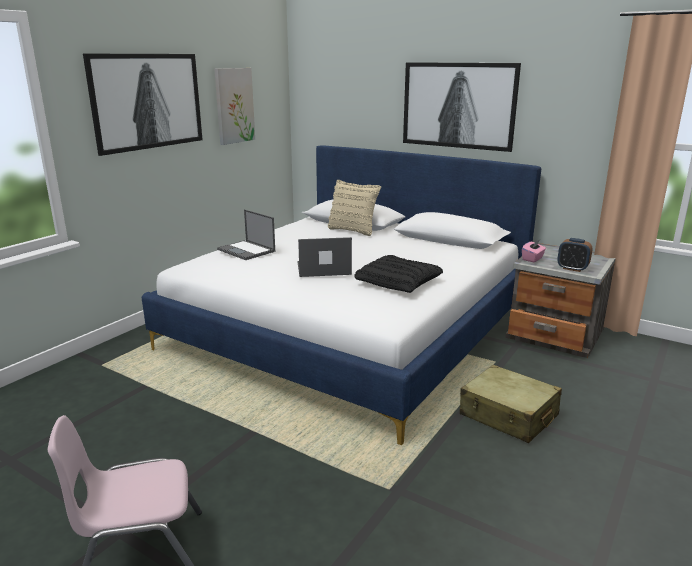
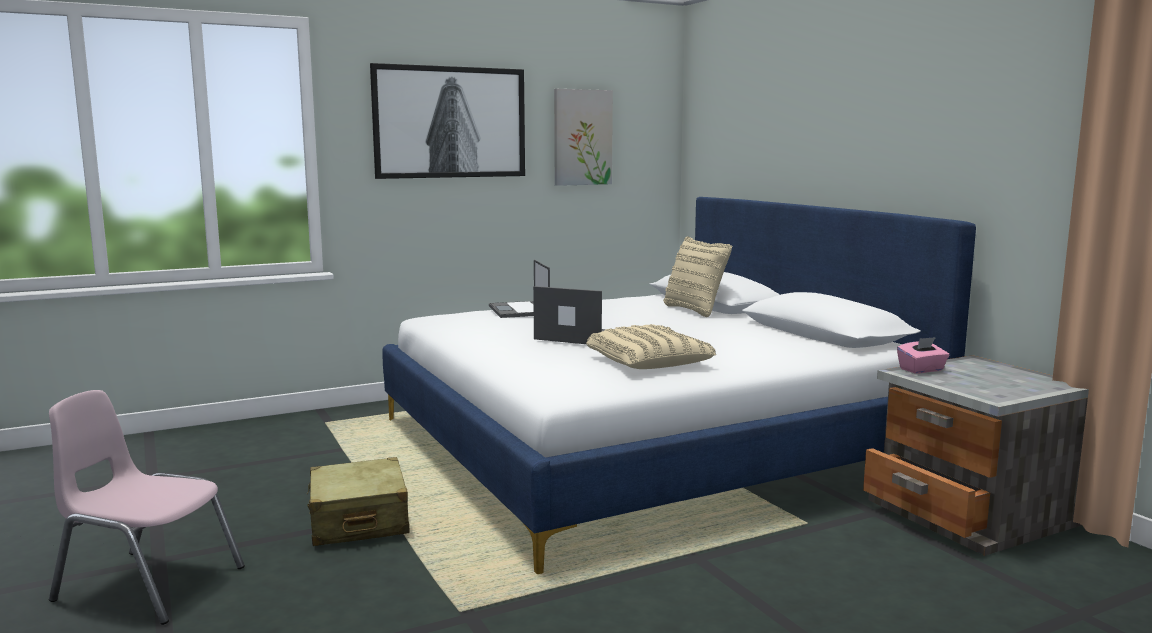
camera: 30 degrees right, 10 degrees down
black pillow [354,255,443,293] -> beige pillow [586,324,716,369]
picture [403,62,521,152] -> none
beige suitcase [460,365,562,443] -> beige suitcase moved to [307,457,410,546]
alarm clock [557,238,592,272] -> none

